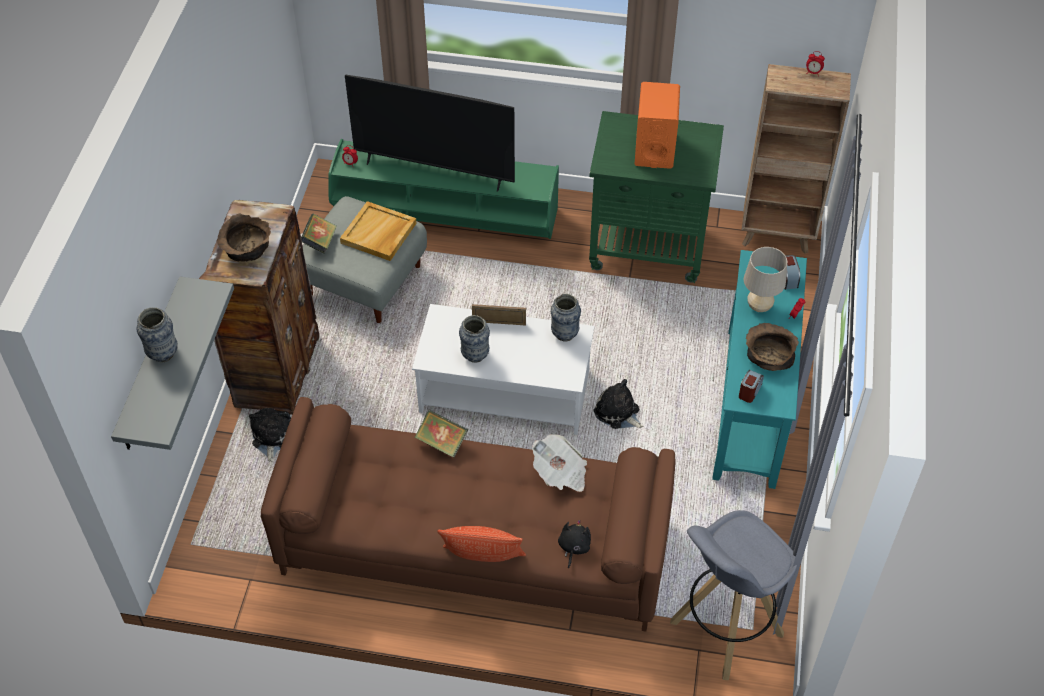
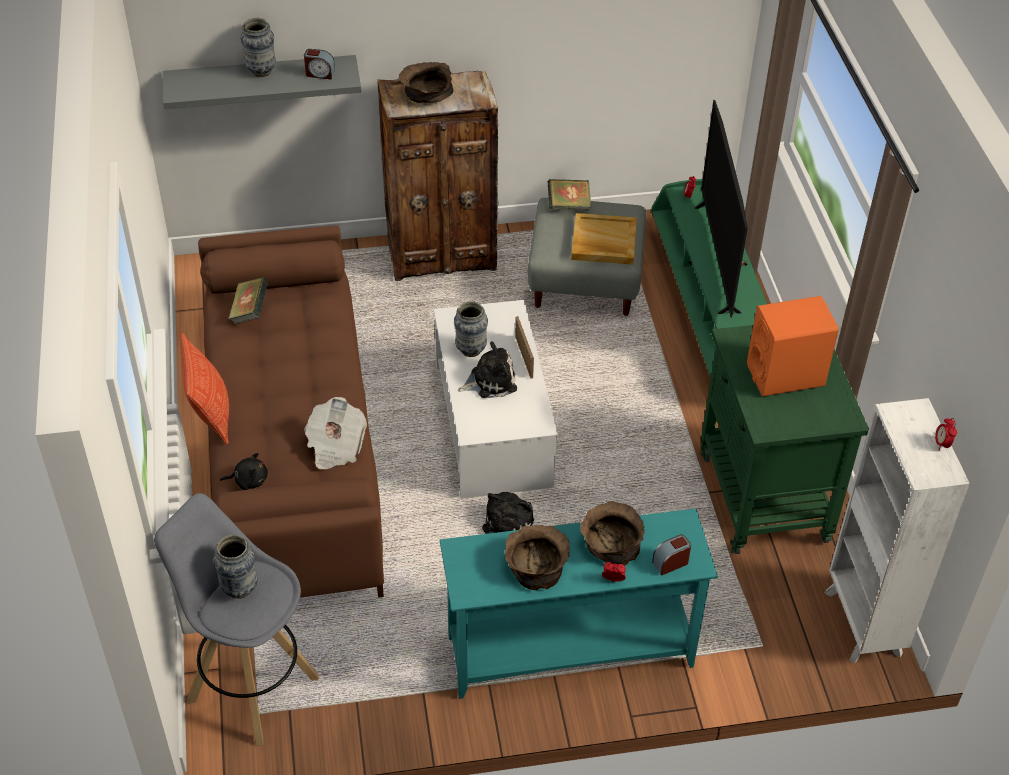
camera: 70 degrees right, 5 degrees down
plush toy [249,408,291,463] -> plush toy moved to [458,341,517,398]
book [414,410,468,457] -> book moved to [229,277,268,324]
vase [551,294,581,342] -> vase moved to [213,535,258,599]
alarm clock [739,370,764,403] -> alarm clock moved to [304,49,335,80]
brown bookcase [742,64,851,254] -> white bookcase [824,398,970,663]
beige table lamp [744,247,787,312] -> brown bowl [580,501,645,566]

